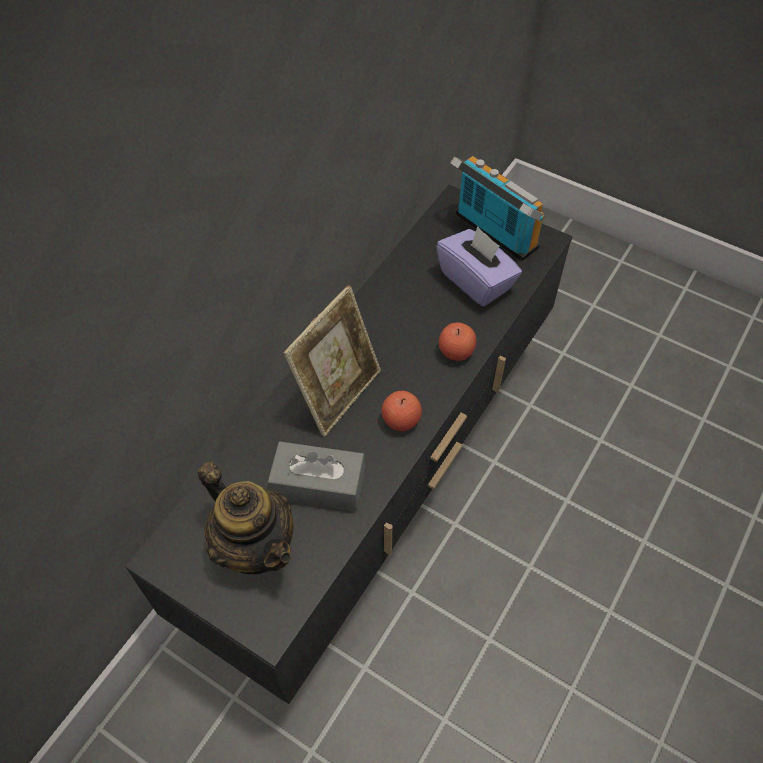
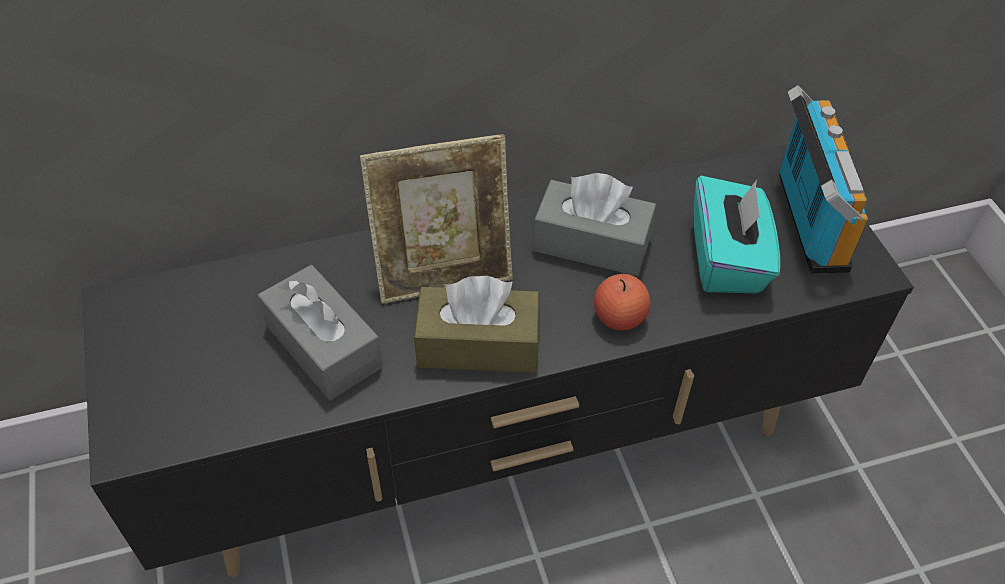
camera: 40 degrees right, 5 degrees down
teapot [198,462,294,574] -> none
apple [381,391,422,431] -> brown tissue box [414,276,540,373]
purple tissue box [436,226,522,307] -> turquoise tissue box [694,176,780,293]
none -> grey tissue box [533,173,656,276]

